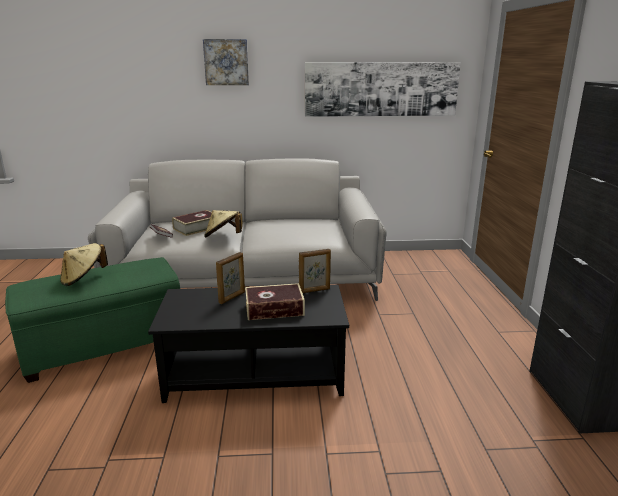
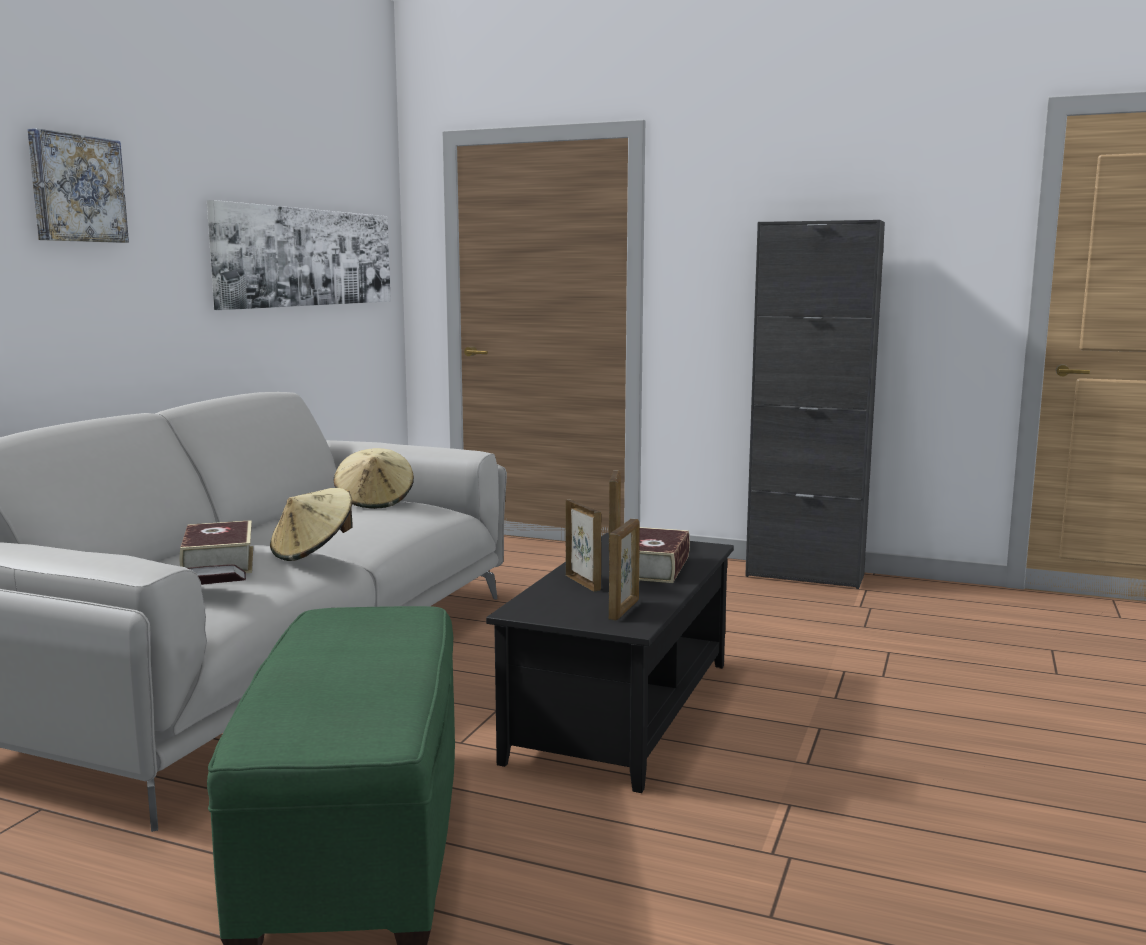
camera: 65 degrees left, 10 degrees down
beige hat [60,243,108,286] -> beige hat moved to [333,448,414,509]
none -> picture frame [608,519,640,620]

